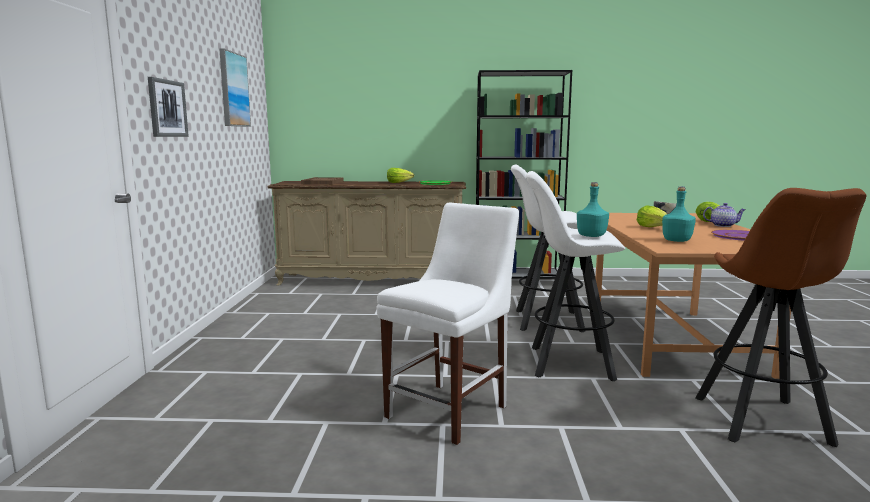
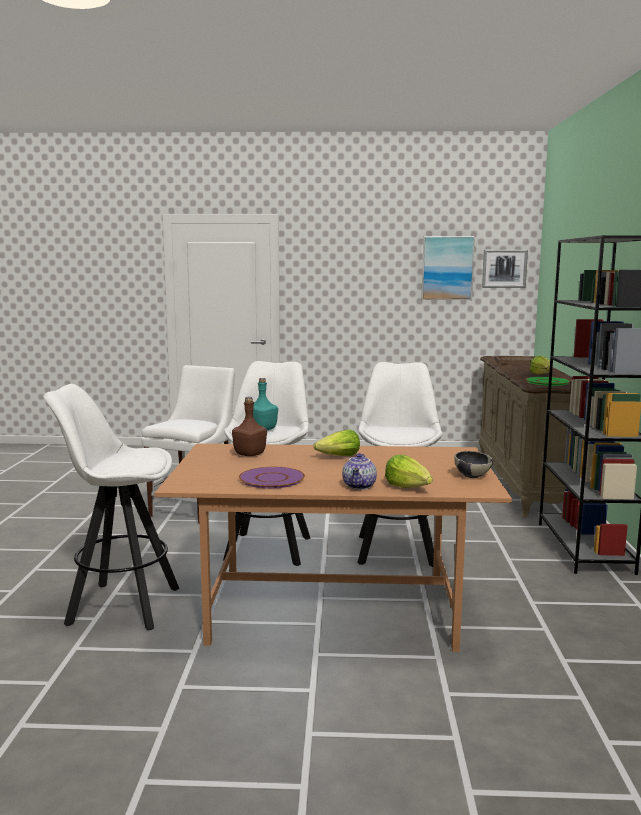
camera: 90 degrees right, 0 degrees up
picture [148,77,189,137] -> picture moved to [482,250,528,288]
white chair [376,203,519,445] -> white chair turned 105 degrees counterclockwise [141,365,235,524]
turquoise bottle [662,187,696,242] -> brown bottle [232,397,267,456]
brown stool [696,188,866,447] -> white stool [43,384,179,630]

